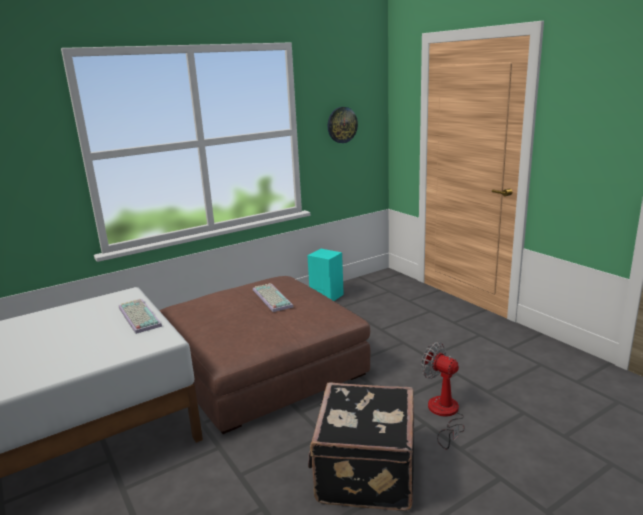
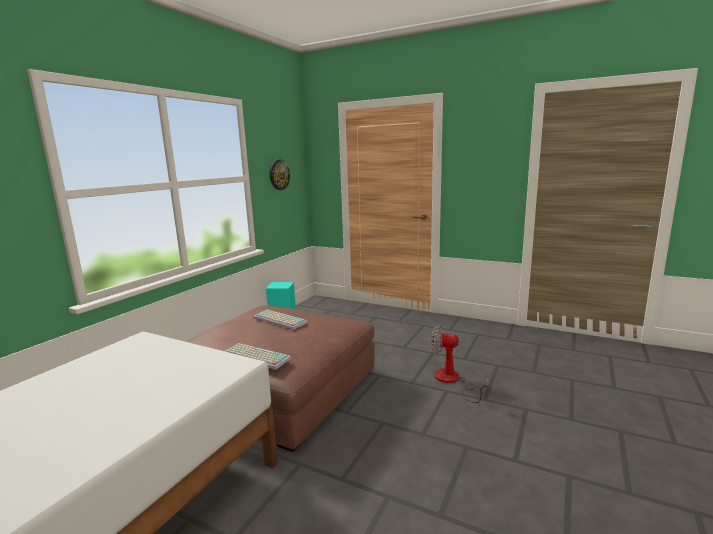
camera: 30 degrees left, 5 degrees down
keyboard [119,299,162,334] -> keyboard moved to [225,343,291,370]
black suitcase [308,382,414,511] -> none

